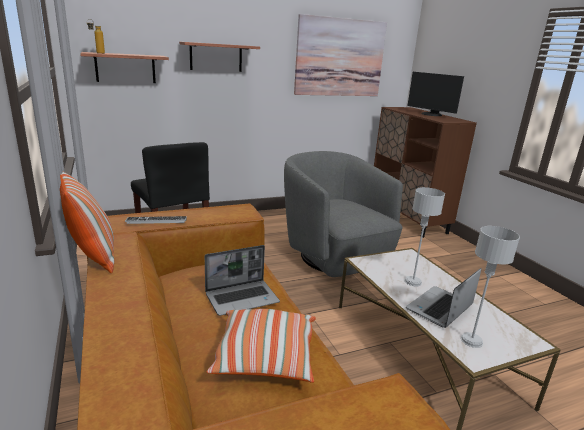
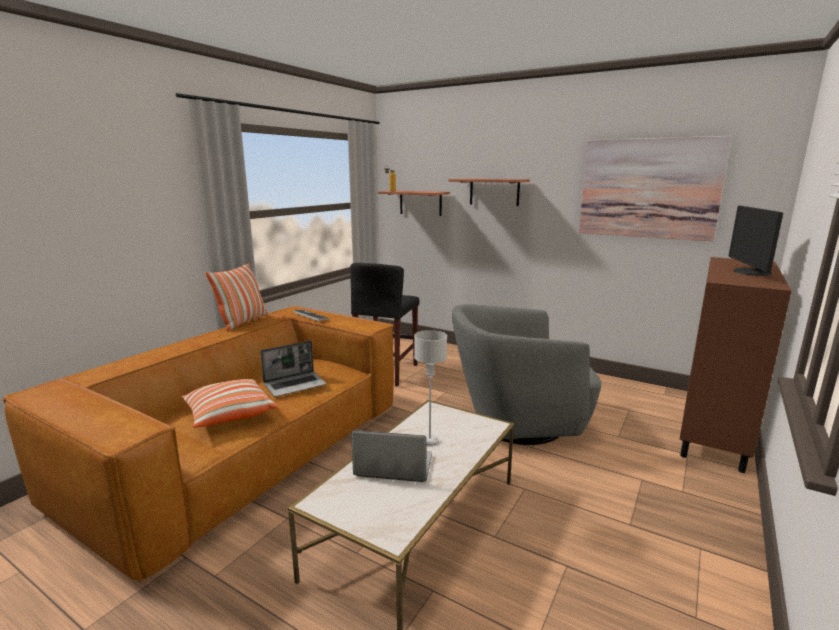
camera: 55 degrees right, 5 degrees down
laptop [205,245,280,316] -> laptop turned 60 degrees counterclockwise [260,341,327,397]
grey armchair [284,151,403,277] -> grey armchair turned 120 degrees counterclockwise [452,304,602,445]
grey table lamp [461,226,520,348] -> none

